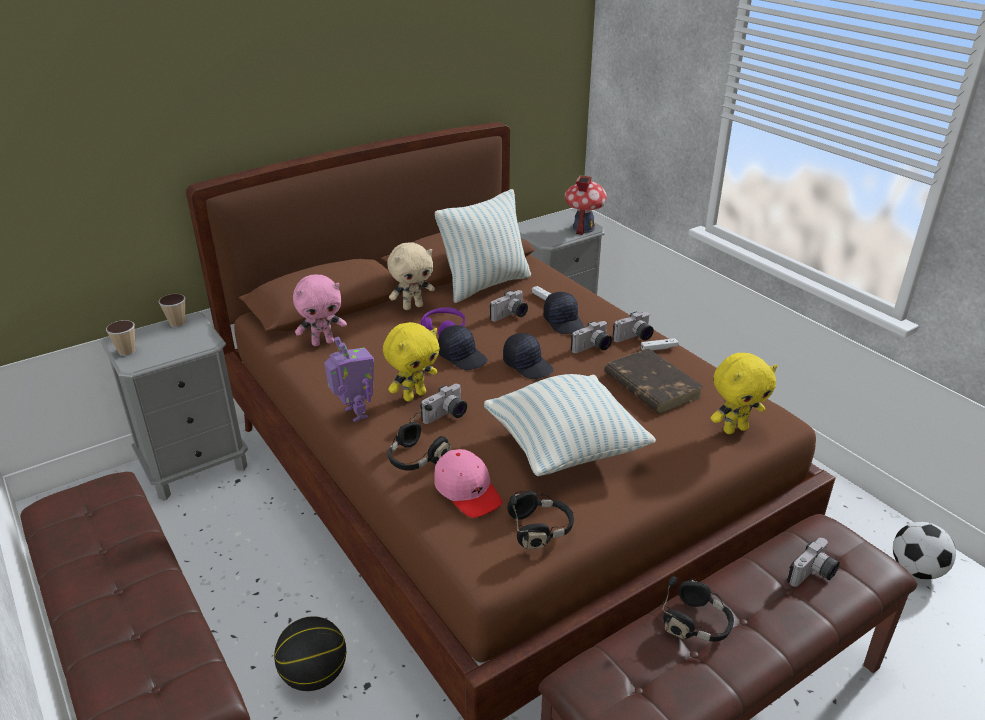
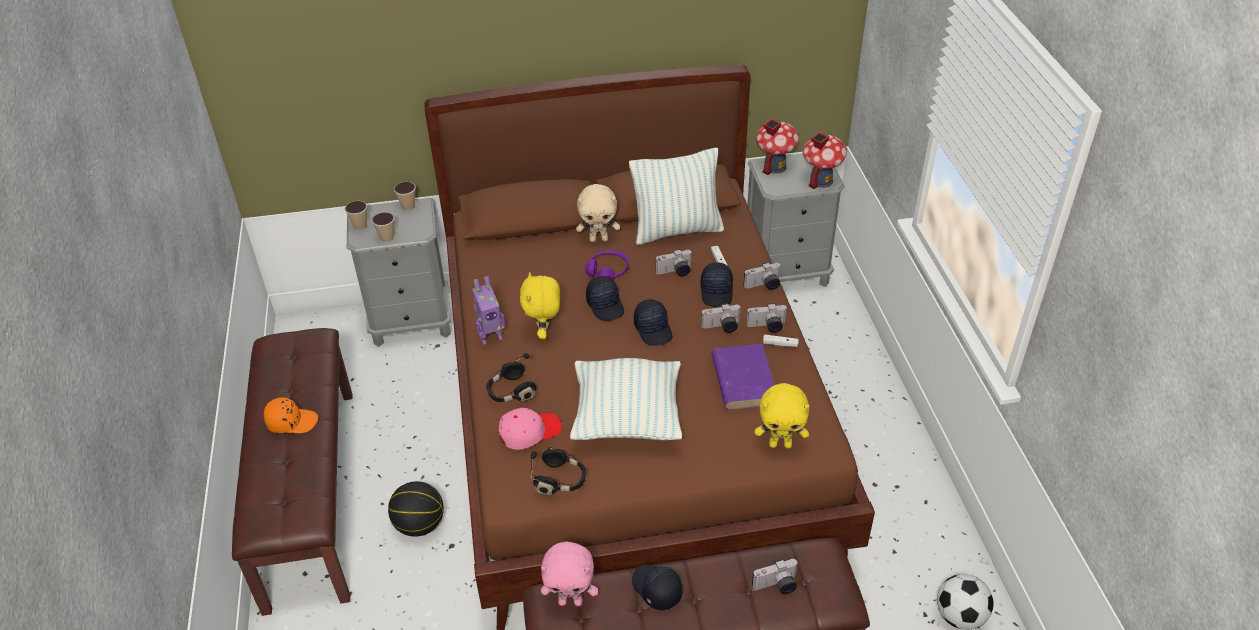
camera: 25 degrees right, 10 degrees up
pink plush toy [293,275,347,346] -> pink plush toy moved to [541,542,598,606]
toy robot [324,337,374,422] -> toy robot turned 75 degrees clockwise [472,276,505,345]
yellow plush toy [383,322,440,402] -> yellow plush toy turned 105 degrees clockwise [520,272,560,339]
camera [420,384,467,424] -> camera moved to [744,262,781,290]
pink cap [434,449,503,518] -> pink cap turned 105 degrees counterclockwise [498,408,562,450]
brown book [604,348,703,414] -> purple book [711,344,775,410]
black headphones [662,576,734,642] -> black cap [632,564,682,610]
none -> orange cap [264,397,318,433]
none -> cup [372,212,395,242]
none -> toy house [756,118,799,175]

